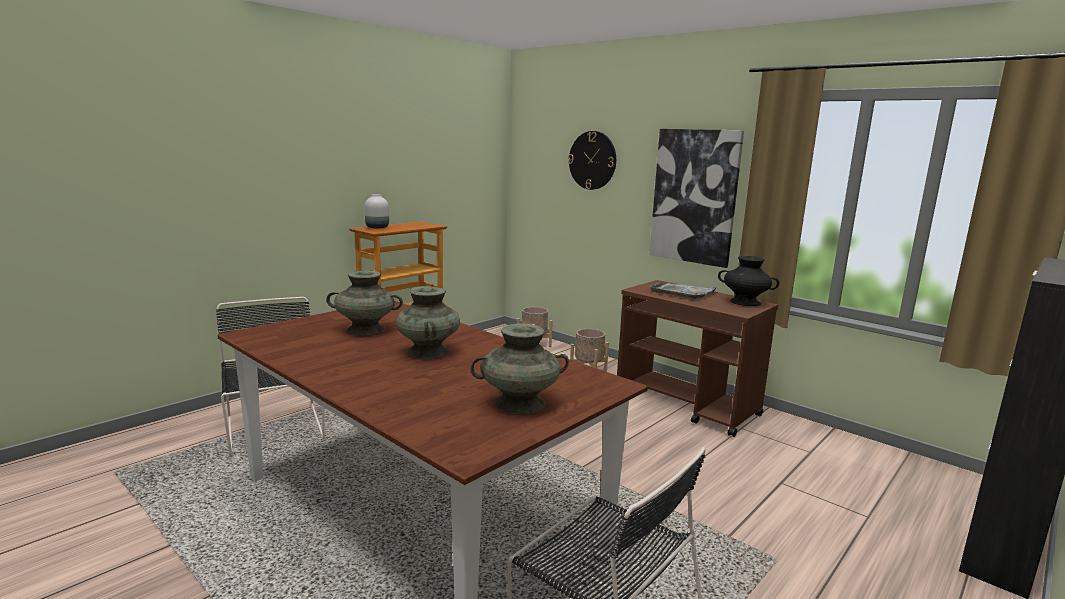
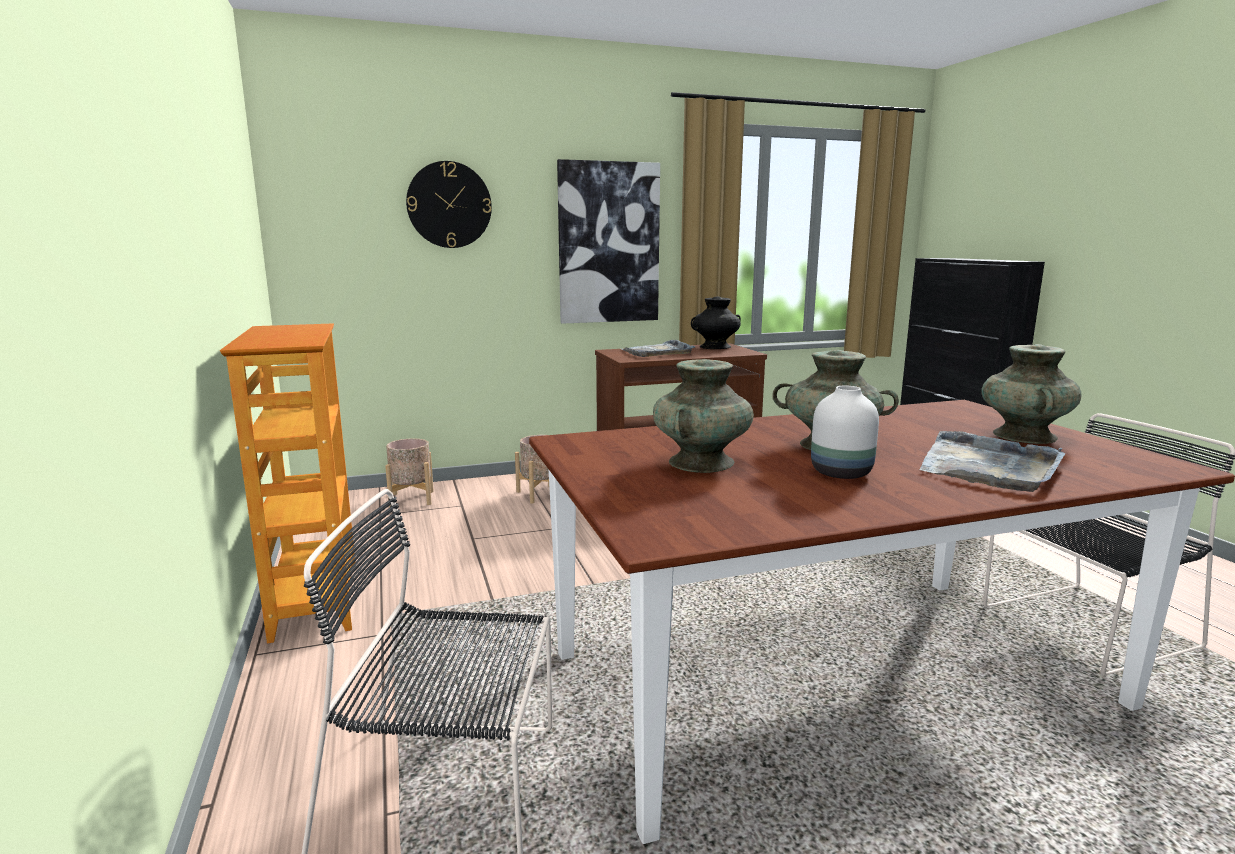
camera: 60 degrees left, 0 degrees up
white vase [365,194,389,228] -> white vase moved to [811,386,879,479]
none -> grey tray [920,431,1065,492]

